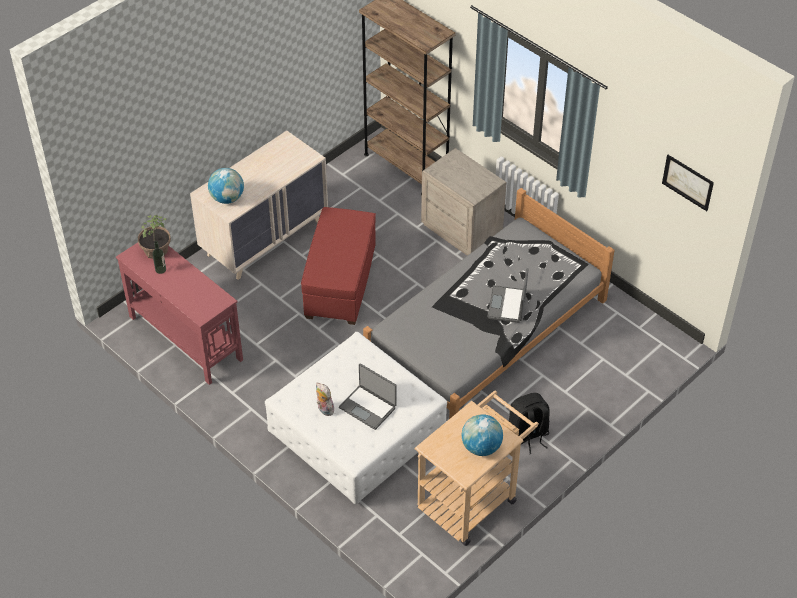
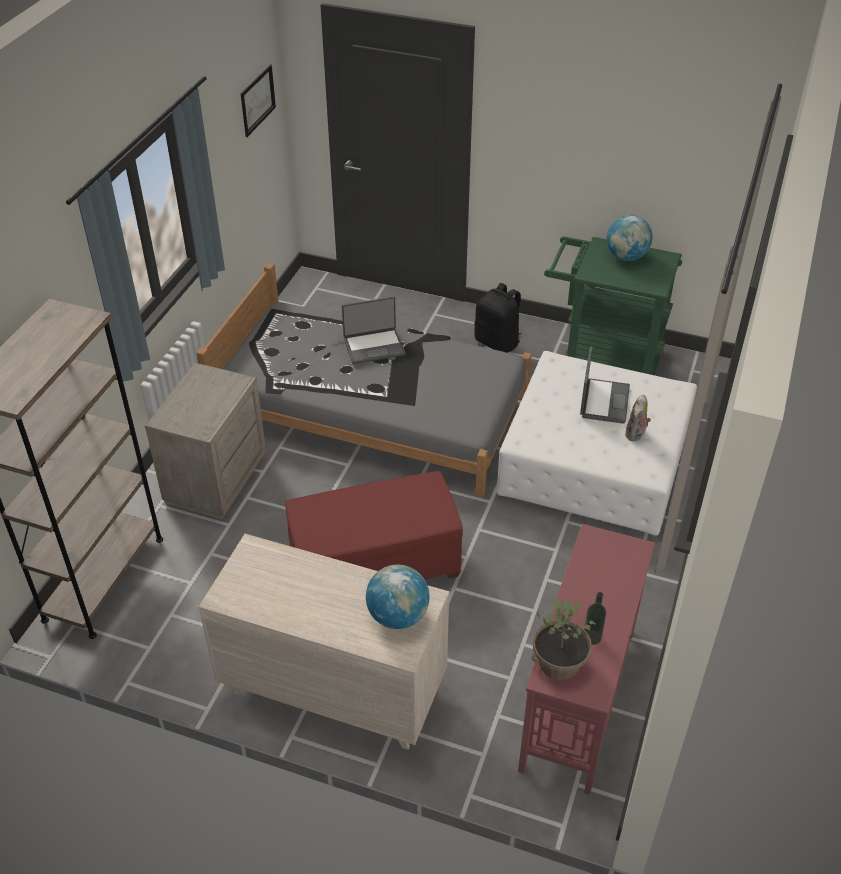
camera: 115 degrees left, 5 degrees down
beige cart [415,391,539,546] -> green cart [544,236,682,375]

